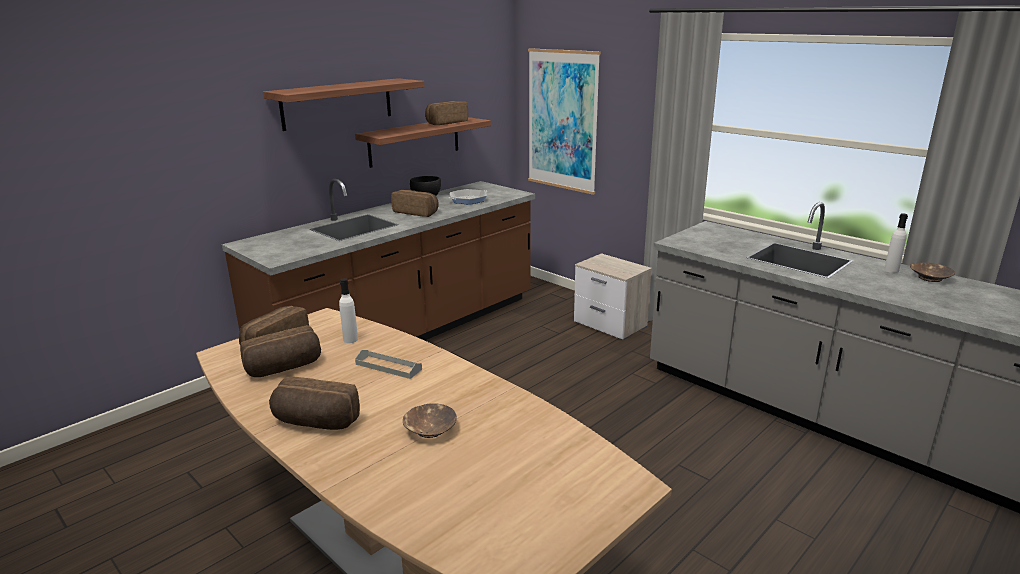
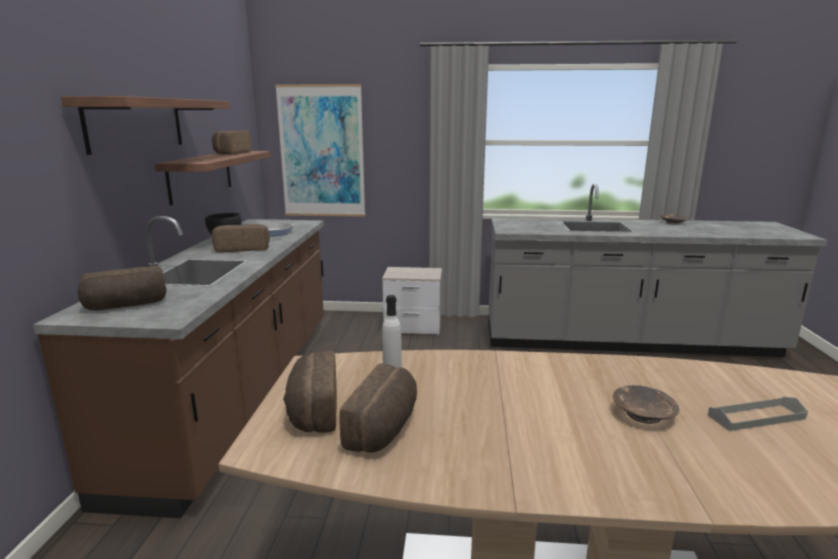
camera: 40 degrees left, 5 degrees down
bread [269,377,360,430] -> bread moved to [78,266,166,310]
grey tray [355,350,422,379] -> grey tray moved to [708,397,808,431]
white bottle [884,213,908,273] -> none

